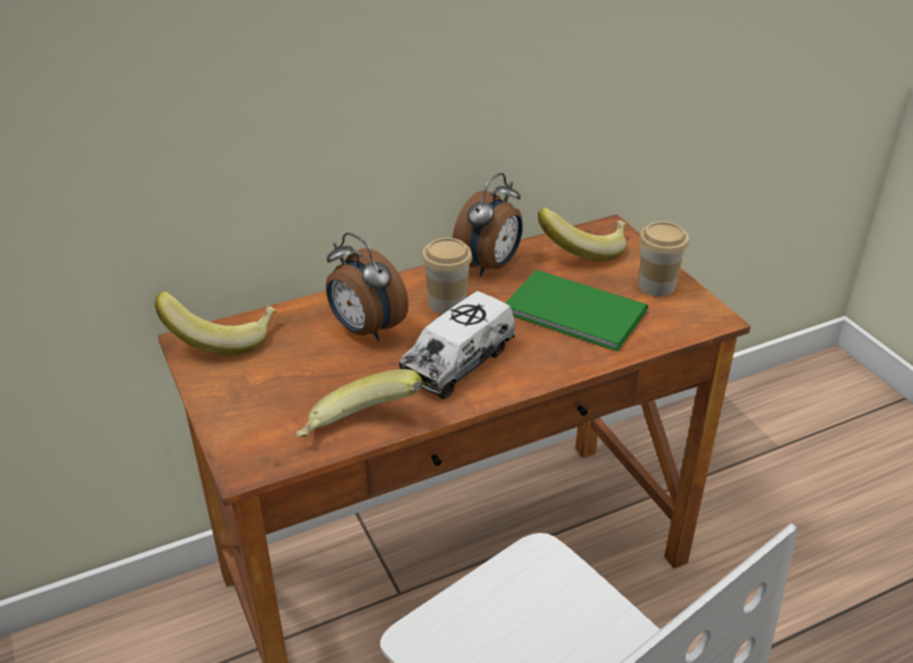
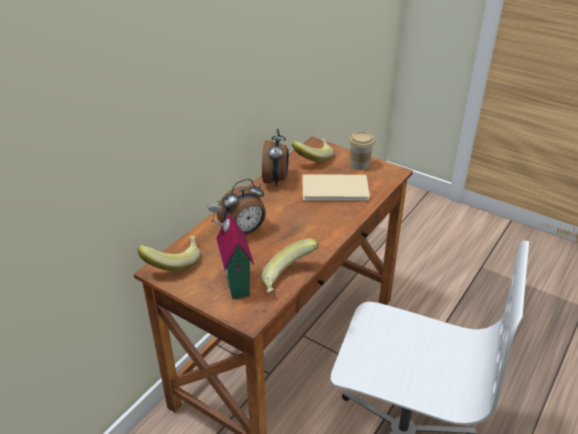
camera: 30 degrees left, 0 degrees up
alarm clock [326,232,409,341] -> alarm clock turned 45 degrees counterclockwise [217,179,266,235]
toy truck [399,291,515,399] -> none
cup [422,238,472,314] -> none
green book [505,270,648,351] -> beige book [302,175,370,201]
none -> toy house [207,200,254,299]

